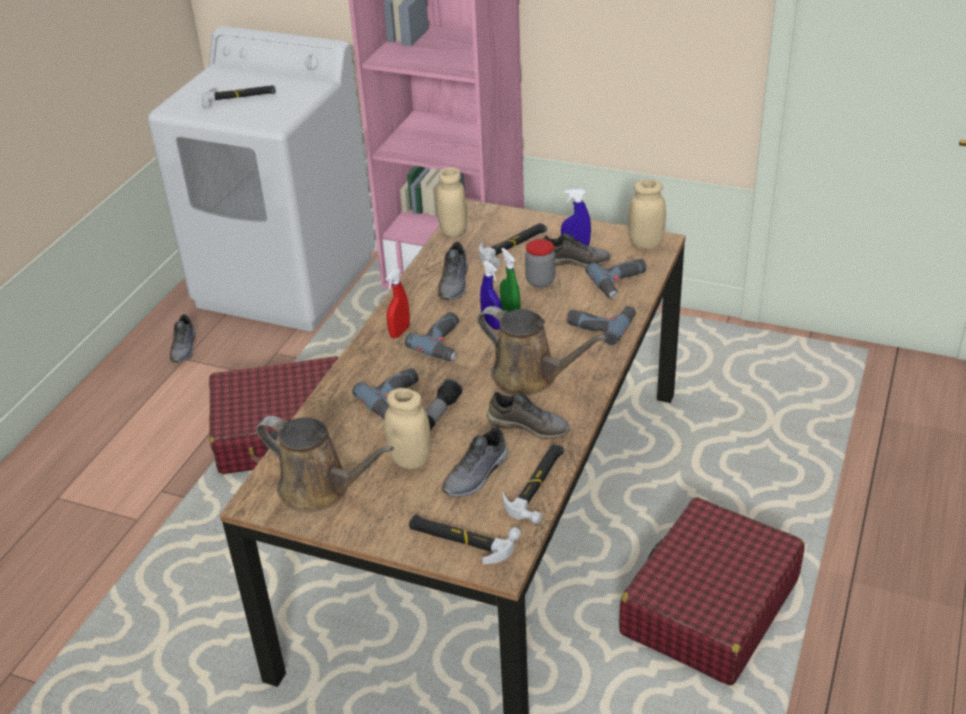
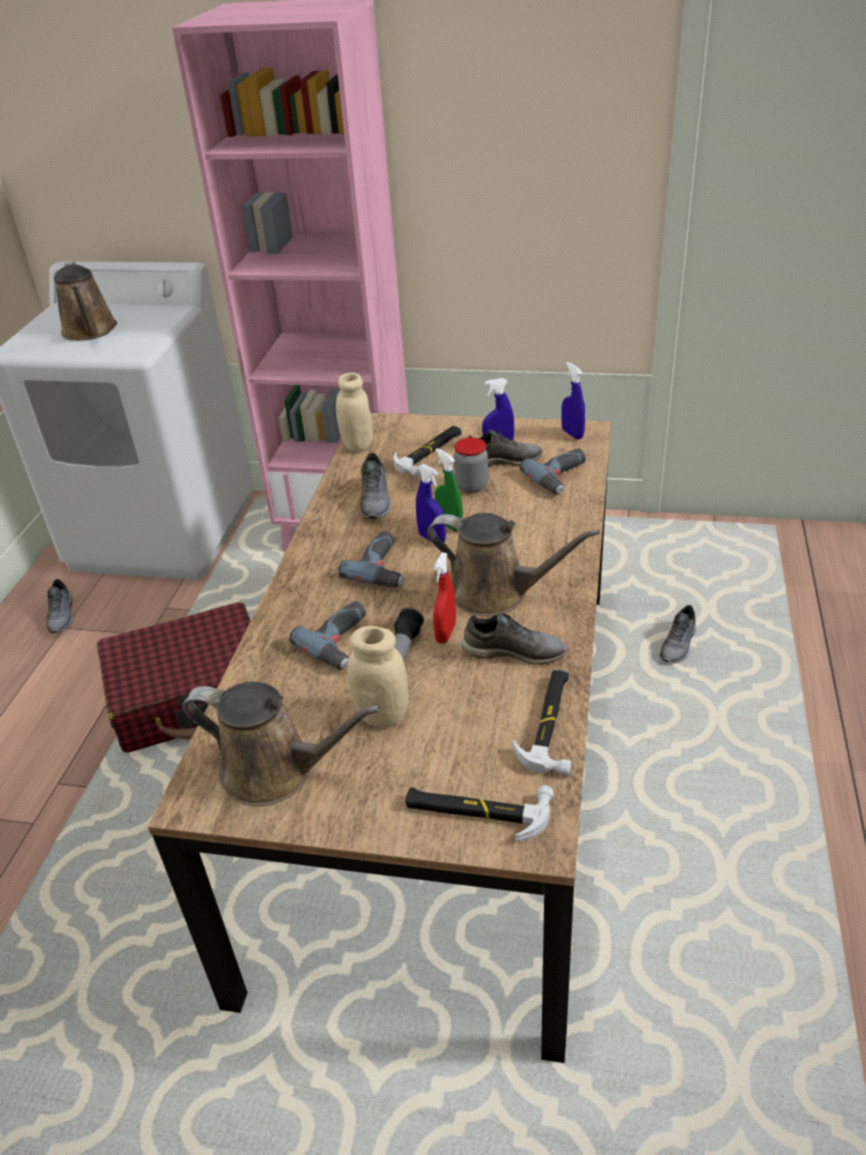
camera: 10 degrees left, 0 degrees up
hammer [202,85,276,108] -> brown watering can [54,261,117,341]
red spray bottle [386,268,410,338] -> red spray bottle moved to [433,552,456,643]
grey shoe [442,427,508,497] -> grey shoe moved to [660,605,696,663]
power drill [567,306,636,345] -> none
red suitcase [619,497,805,686] -> none
beige jar [628,179,666,249] -> blue spray bottle [561,362,585,440]

